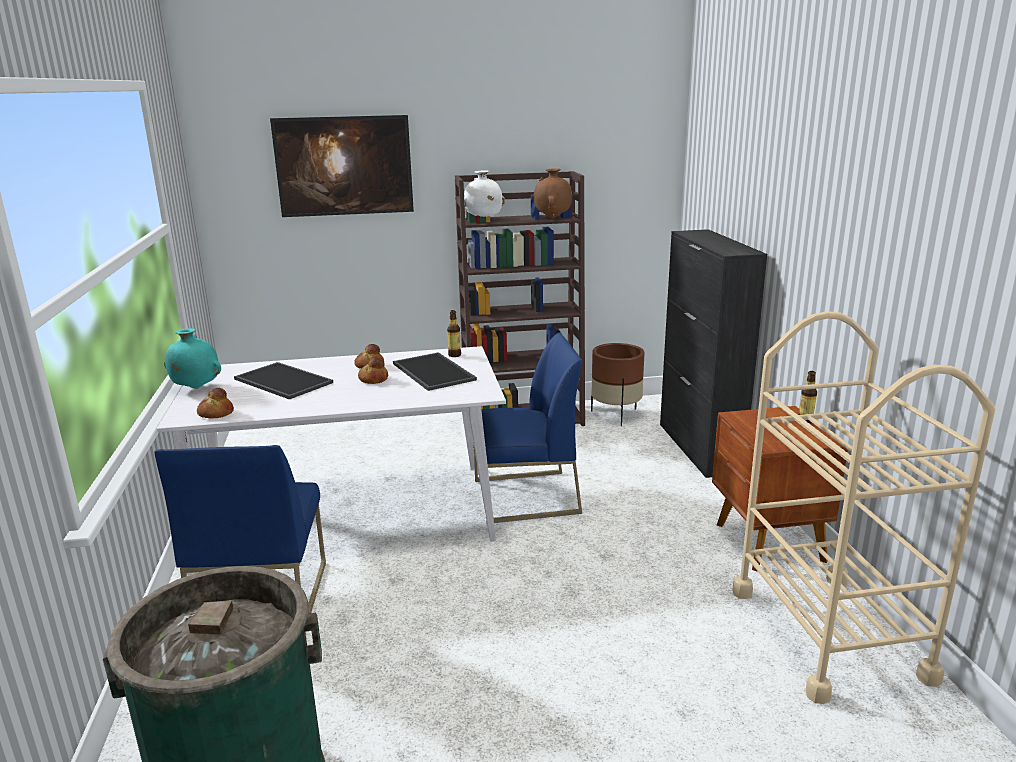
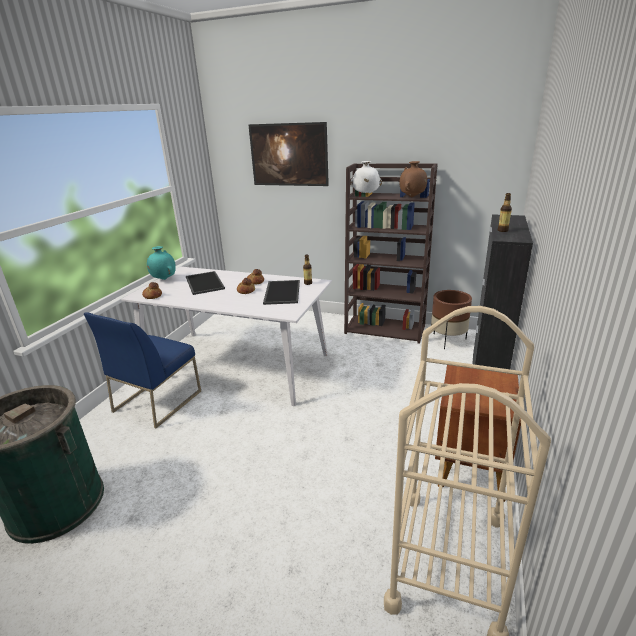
camera: 30 degrees right, 5 degrees up
blue chair [474,332,582,523] -> none
bottle [799,371,817,424] -> bottle moved to [498,193,512,232]

